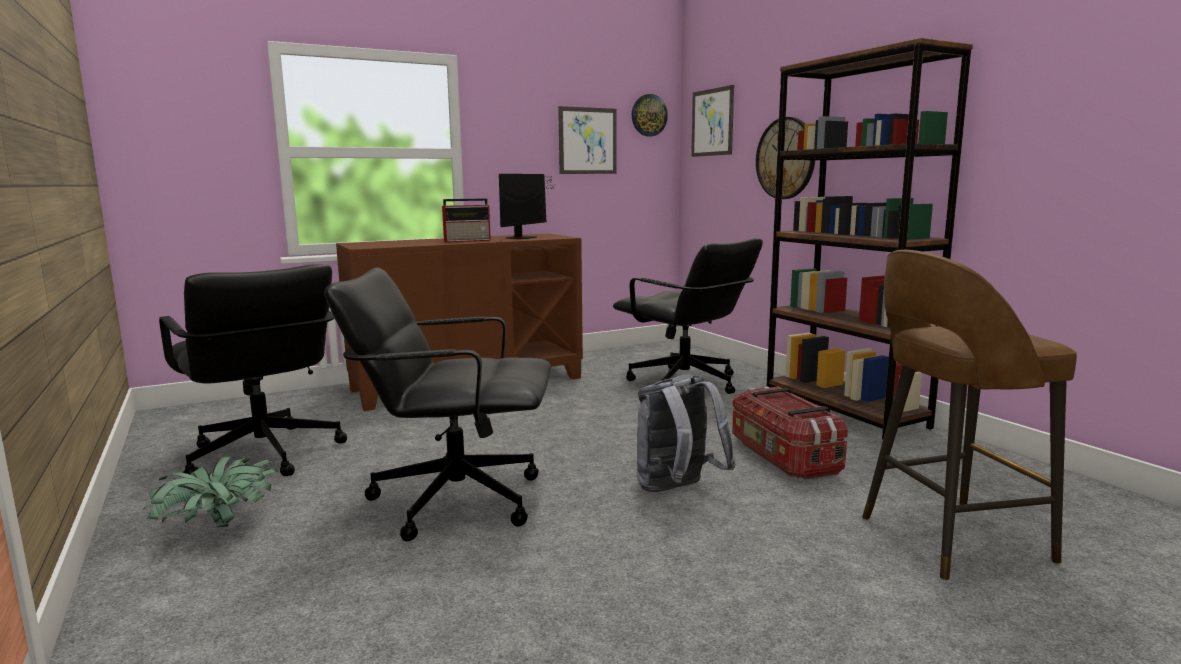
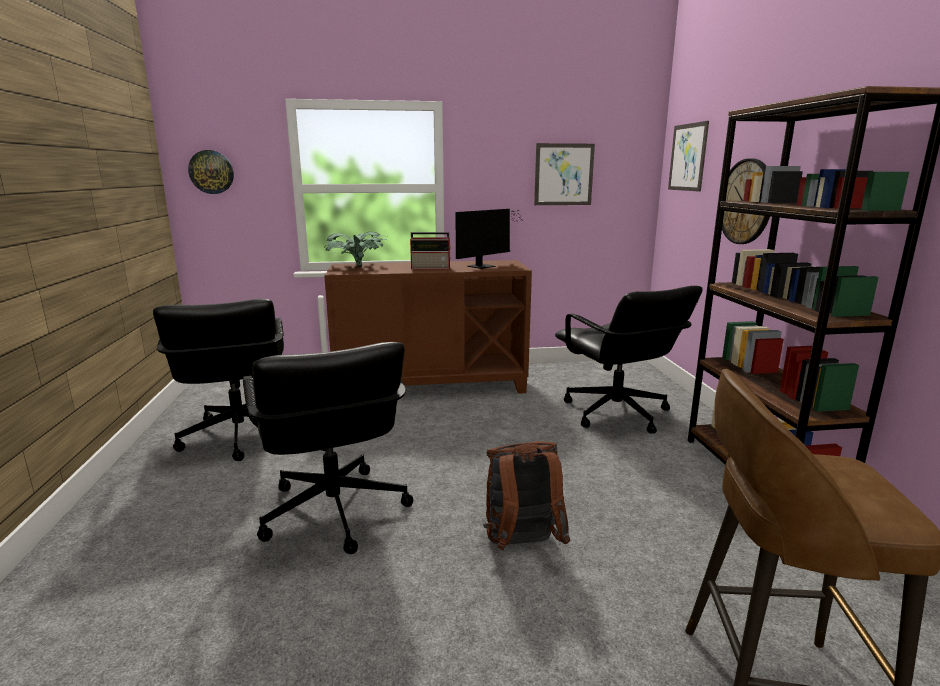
camera: 20 degrees right, 5 degrees up
potted plant [143,457,278,527] -> potted plant moved to [324,232,388,266]
black office chair [325,268,551,542] -> black office chair turned 135 degrees counterclockwise [243,342,413,554]
wall clock [632,94,668,137] -> wall clock moved to [188,150,234,194]
grey backpack [637,374,736,492] -> brown backpack [483,441,570,550]
storage box [732,386,848,480] -> none

